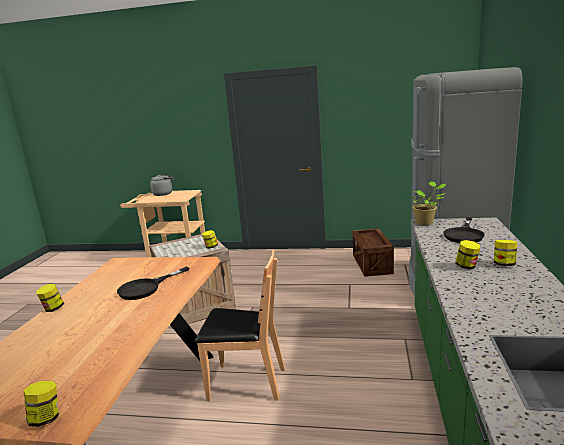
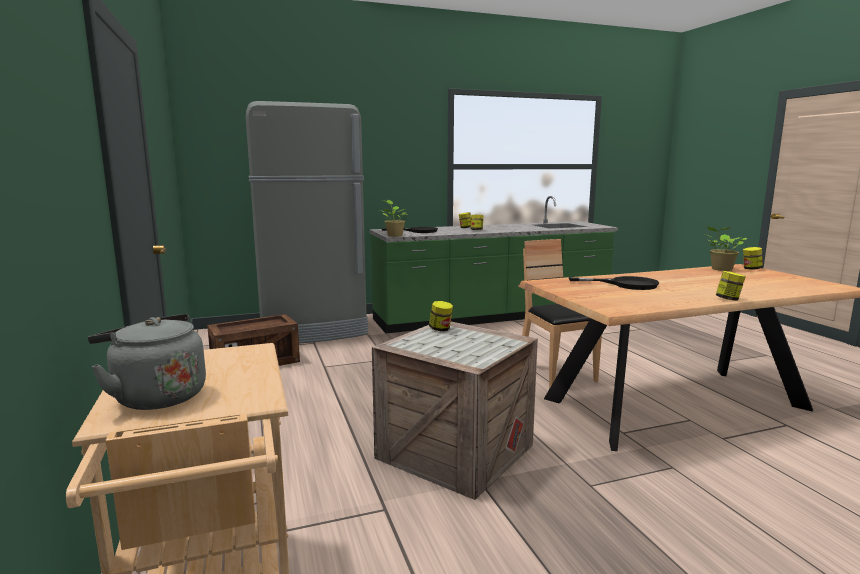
camera: 120 degrees left, 5 degrees down
none -> potted plant [704,227,747,271]

